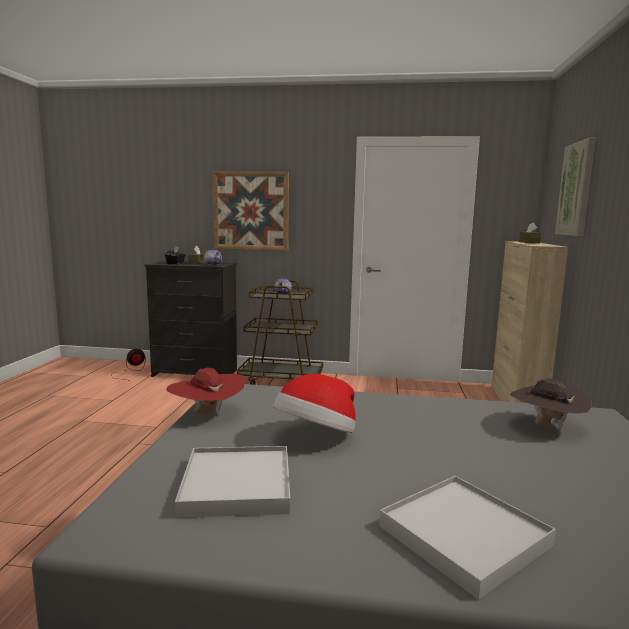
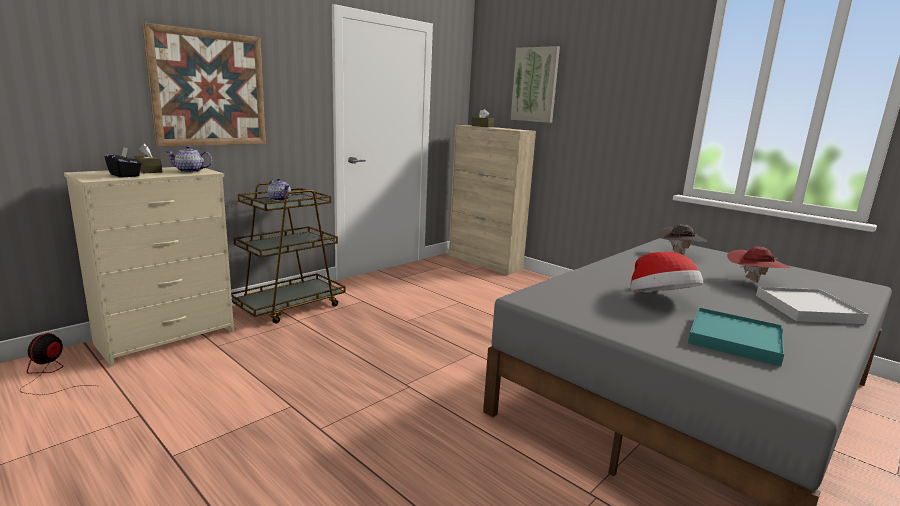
camera: 55 degrees left, 5 degrees up
black dresser [145,261,237,377] -> beige dresser [64,167,234,367]
red hat [166,367,245,417] -> red hat moved to [727,247,791,283]
white tray [175,446,290,518] -> turquoise tray [688,307,784,366]

